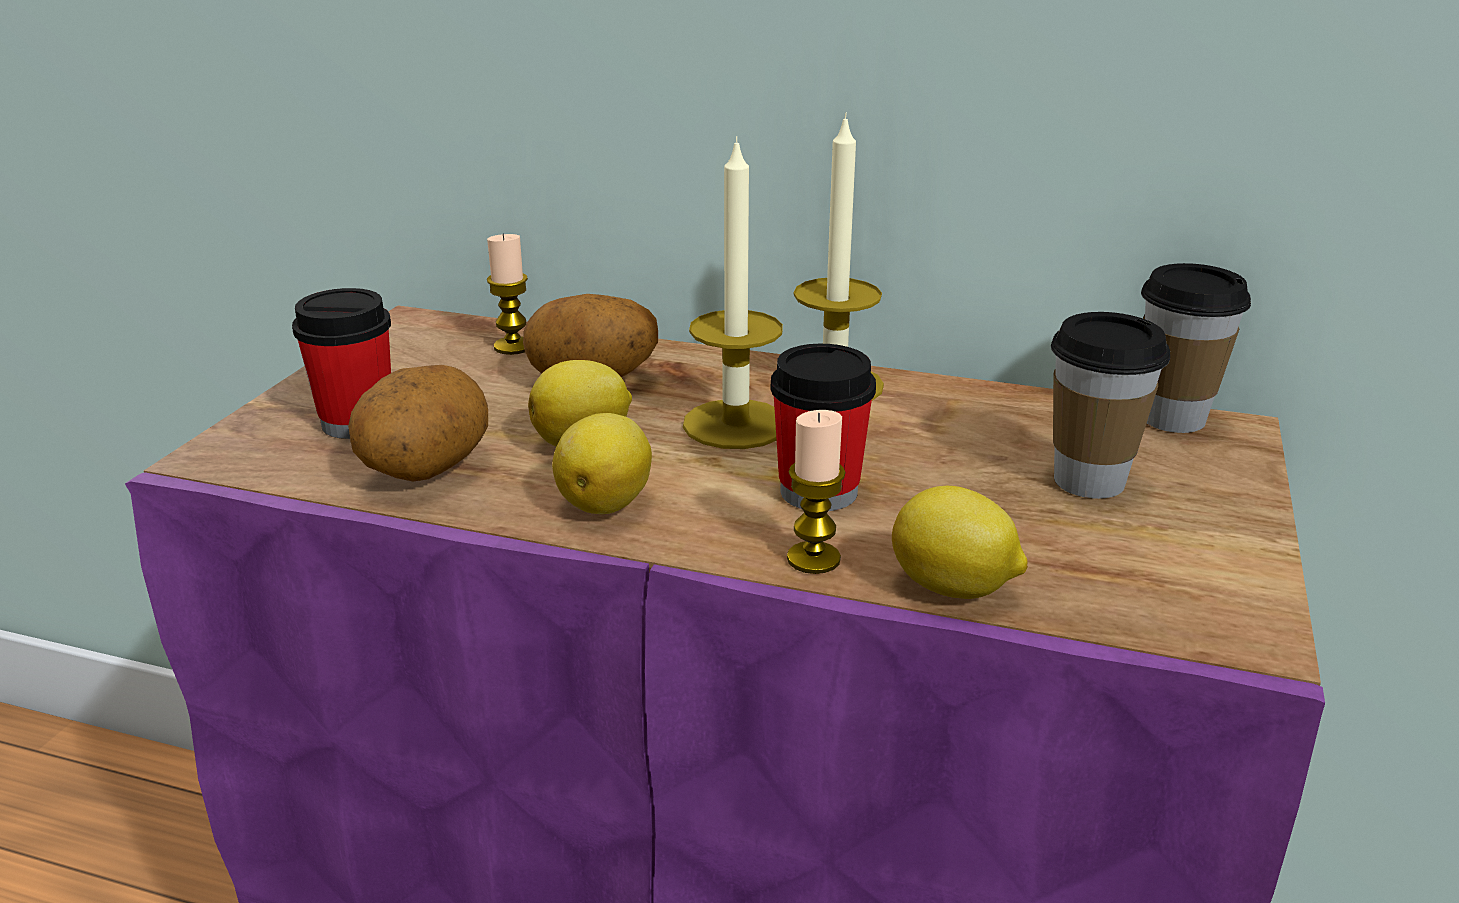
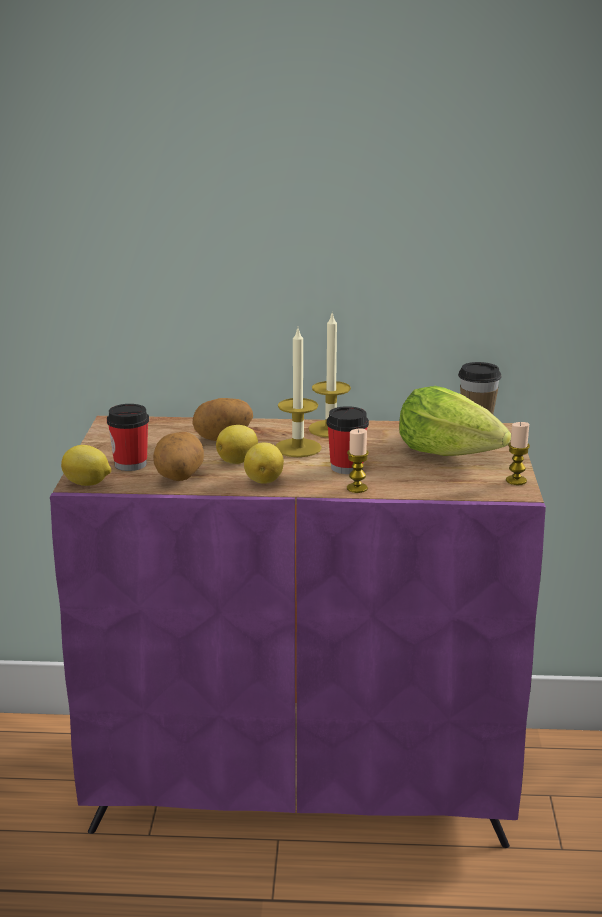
camera: 15 degrees left, 5 degrees down
candle [487,233,528,355] -> candle moved to [506,422,530,485]
lemon [892,486,1028,599] -> lemon moved to [61,445,112,486]
cup [1051,312,1170,499] -> lettuce [399,386,511,456]

